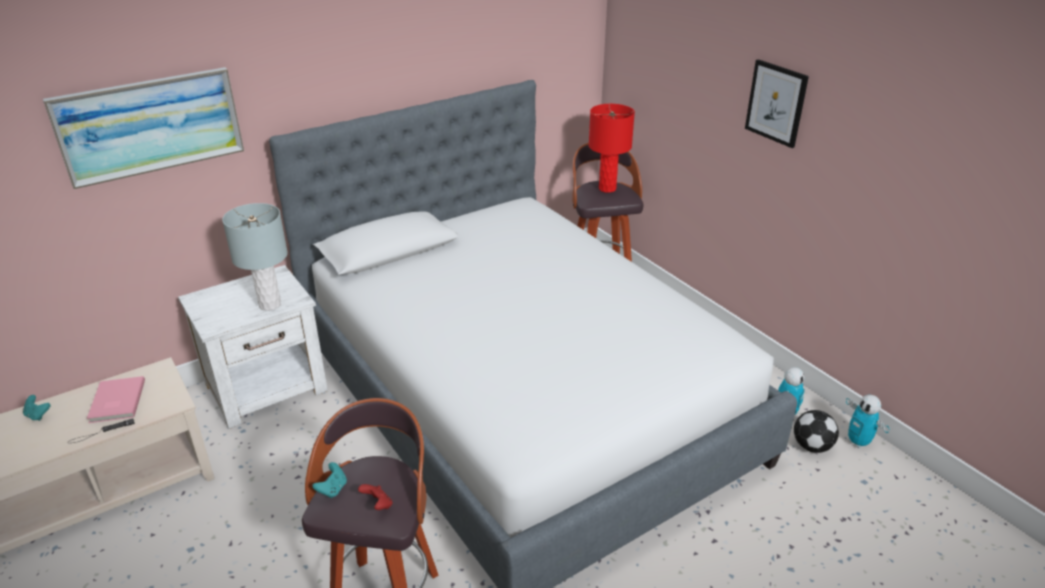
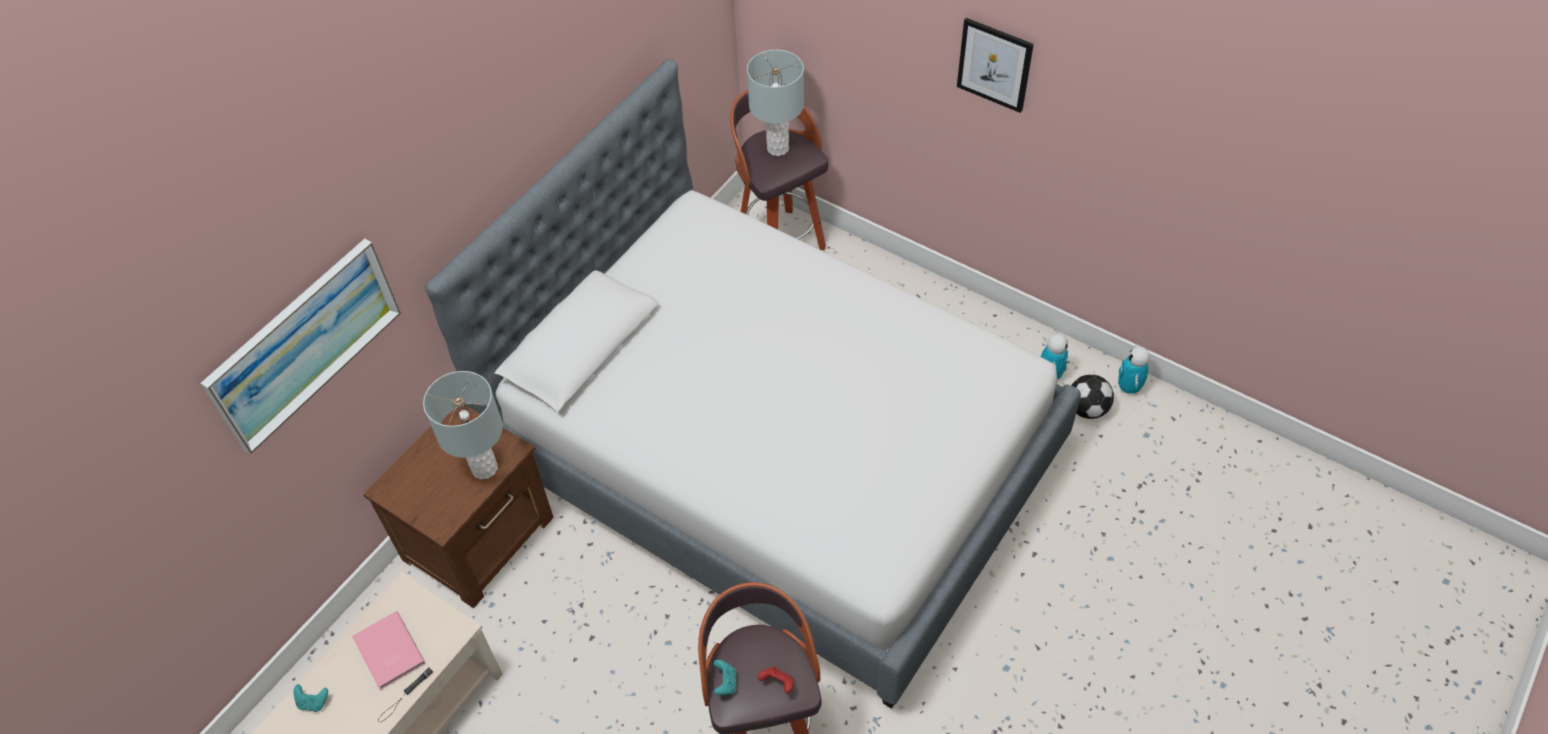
camera: 20 degrees left, 20 degrees up
white nightstand [178,265,328,429] -> brown nightstand [363,405,554,608]
red table lamp [589,104,635,193] -> grey table lamp [747,50,804,156]
toy robot [846,395,890,449] -> toy robot turned 60 degrees clockwise [1118,343,1150,394]

